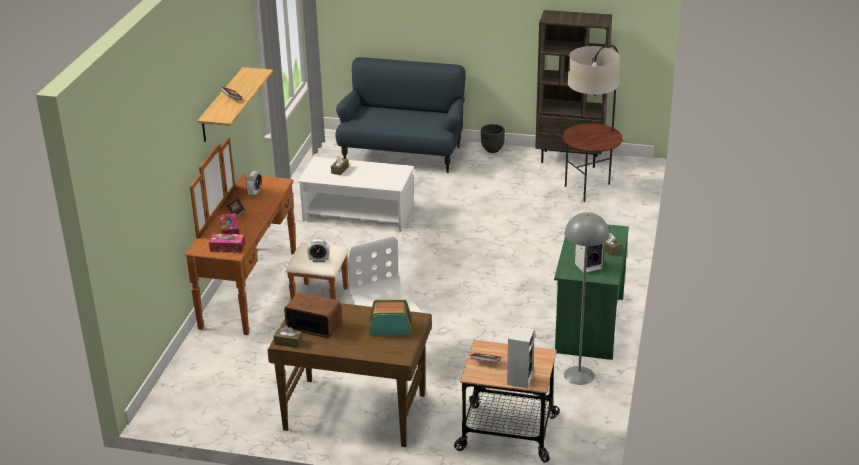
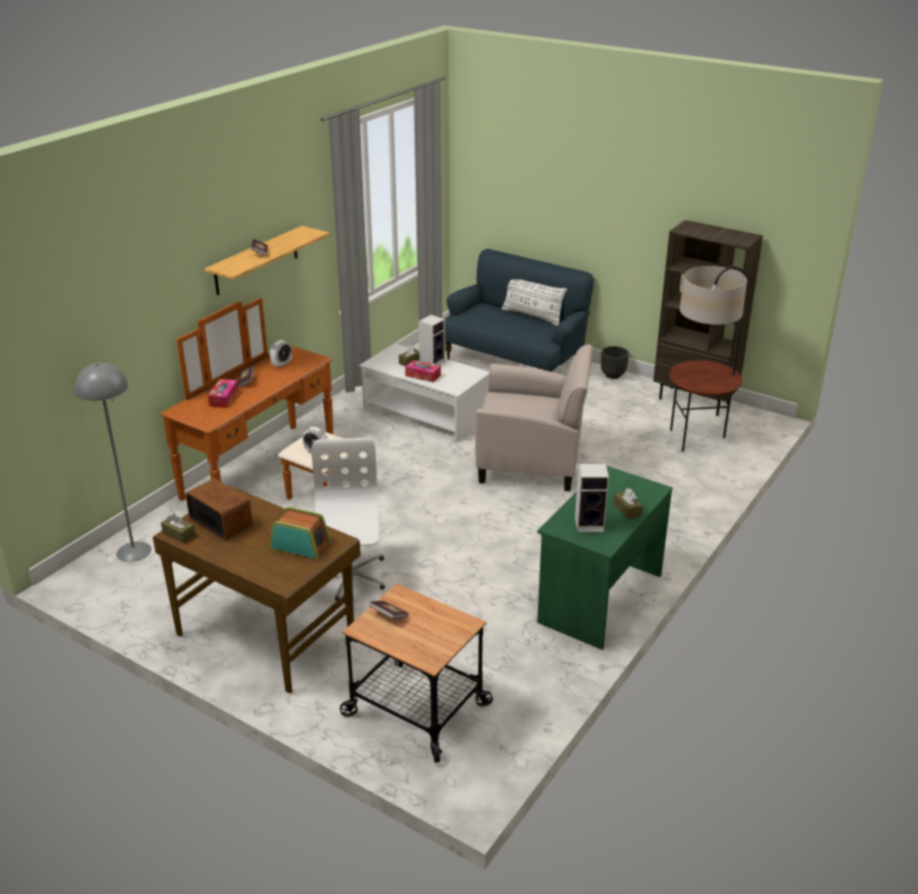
camera: 20 degrees right, 0 degrees up
tissue box [209,234,245,253] -> tissue box moved to [405,360,441,383]
speaker [507,326,535,388] -> speaker moved to [418,315,445,366]
grey floor lamp [564,212,609,385] -> grey floor lamp moved to [75,363,152,562]
none -> beige armchair [475,345,593,491]
none -> white pillow [501,279,567,326]

